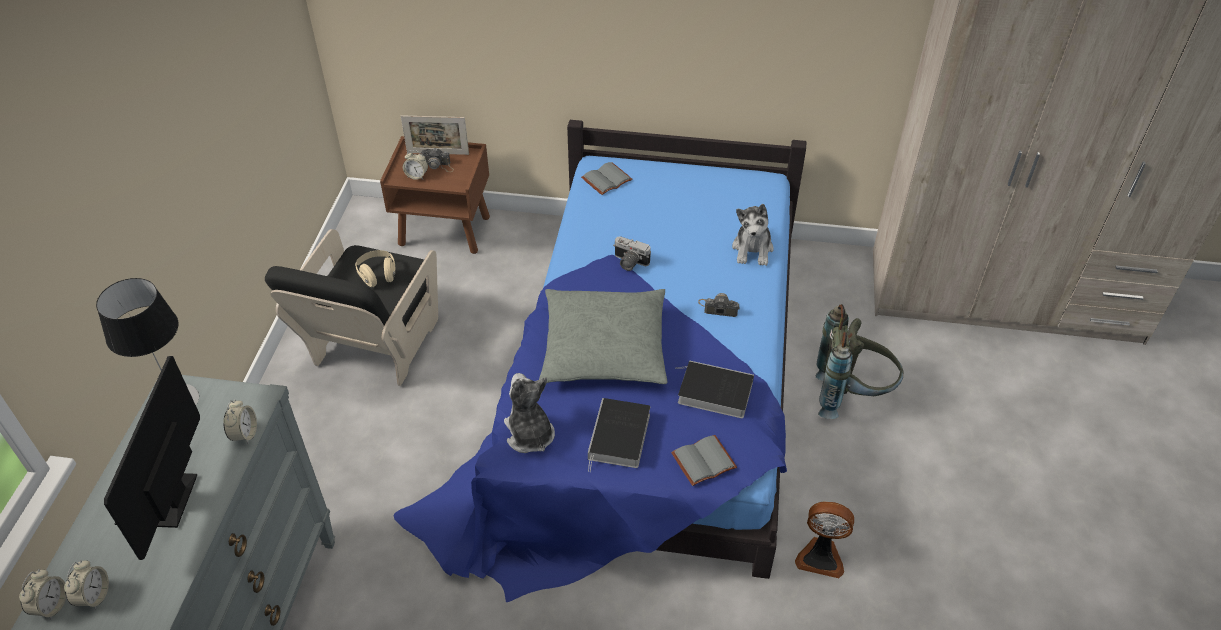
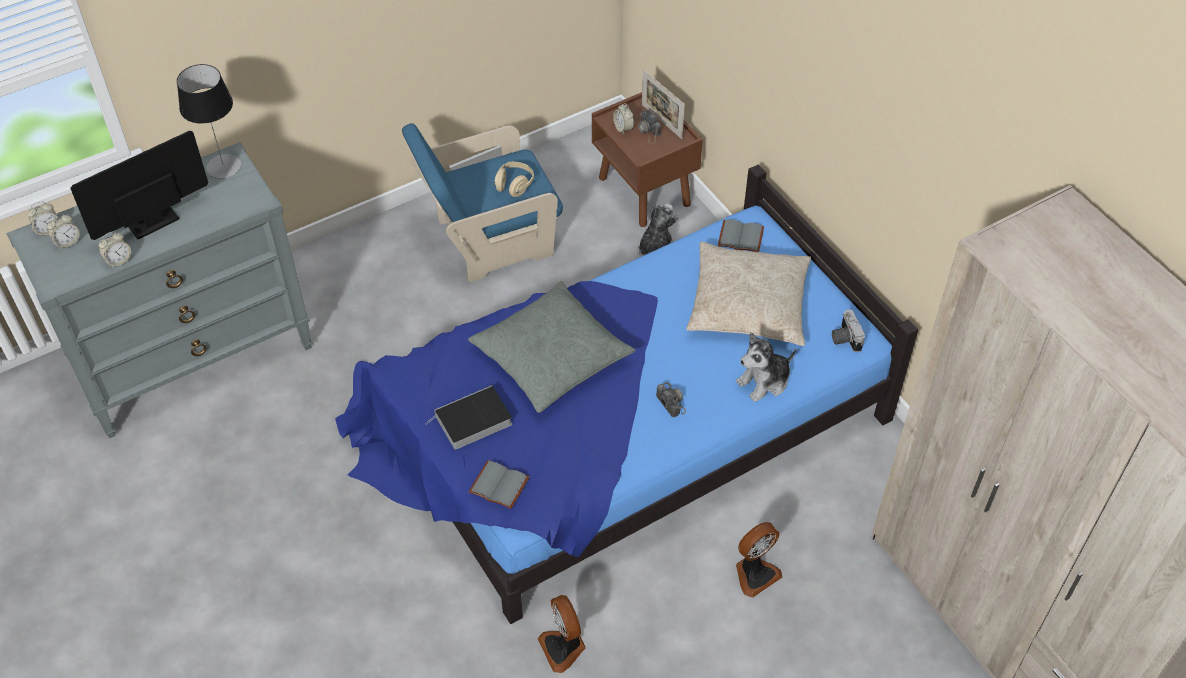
camera: 50 degrees right, 5 degrees up
alarm clock [223,399,257,444] -> alarm clock moved to [99,231,131,268]
black armchair [265,229,438,386] -> blue armchair [402,123,563,282]
plush toy [504,373,555,453] -> plush toy moved to [637,204,678,257]
camera [613,236,651,271] -> camera moved to [832,310,865,352]
book [675,360,754,418] -> none
grey backpack [815,304,904,419] -> fan [736,522,782,598]
none -> beige pillow [687,242,811,346]

